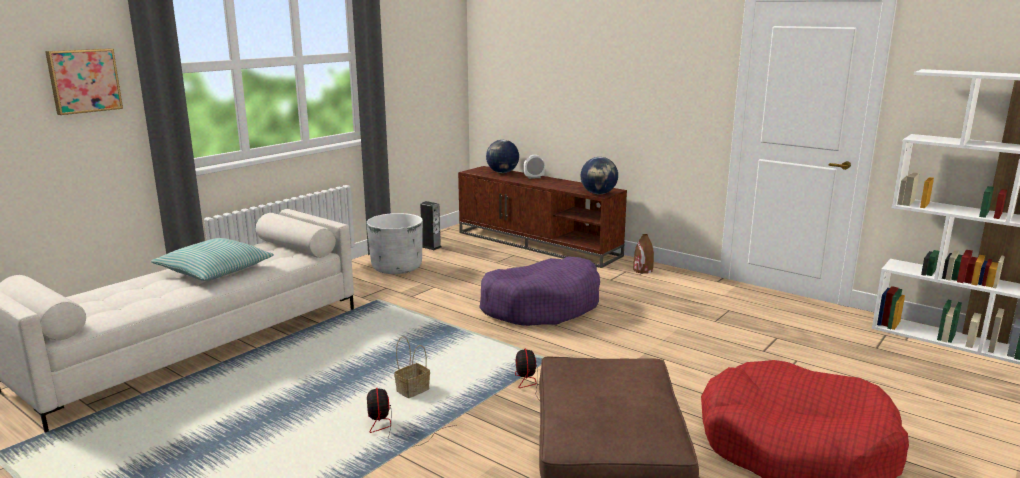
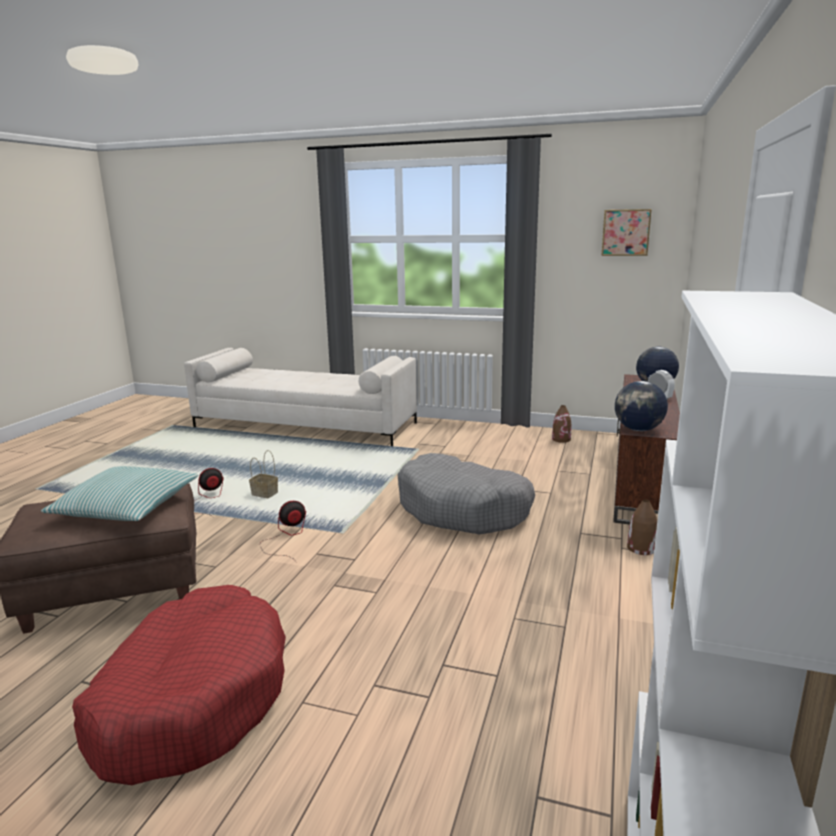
camera: 70 degrees right, 0 degrees up
picture [45,48,123,115] -> picture moved to [601,209,652,256]
pillow [151,238,274,281] -> pillow moved to [41,466,199,521]
white planter [366,213,423,274] -> none
speaker [420,201,441,250] -> brown vase [552,405,571,443]
purple dog bed [479,256,600,326] -> grey dog bed [397,453,535,534]

